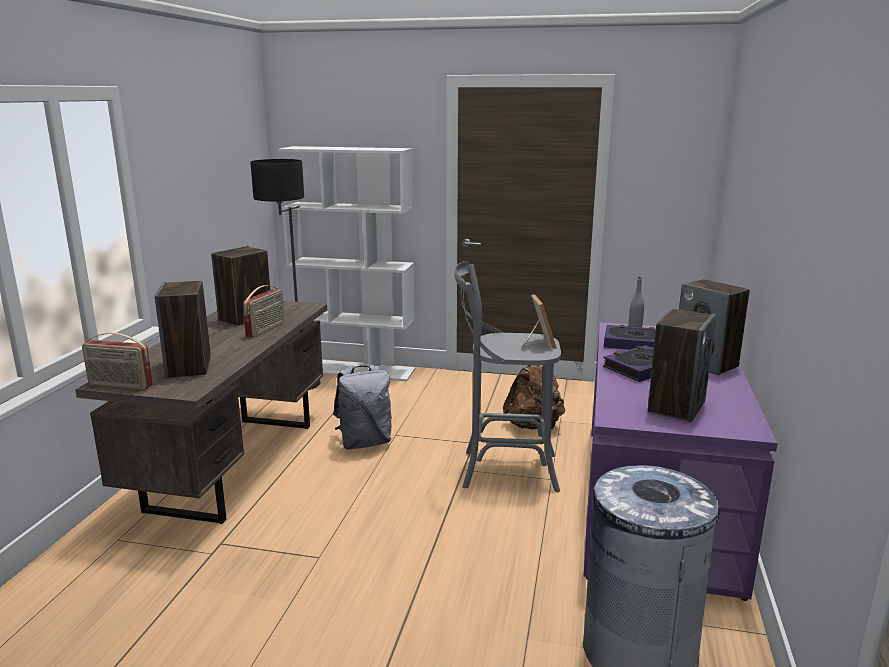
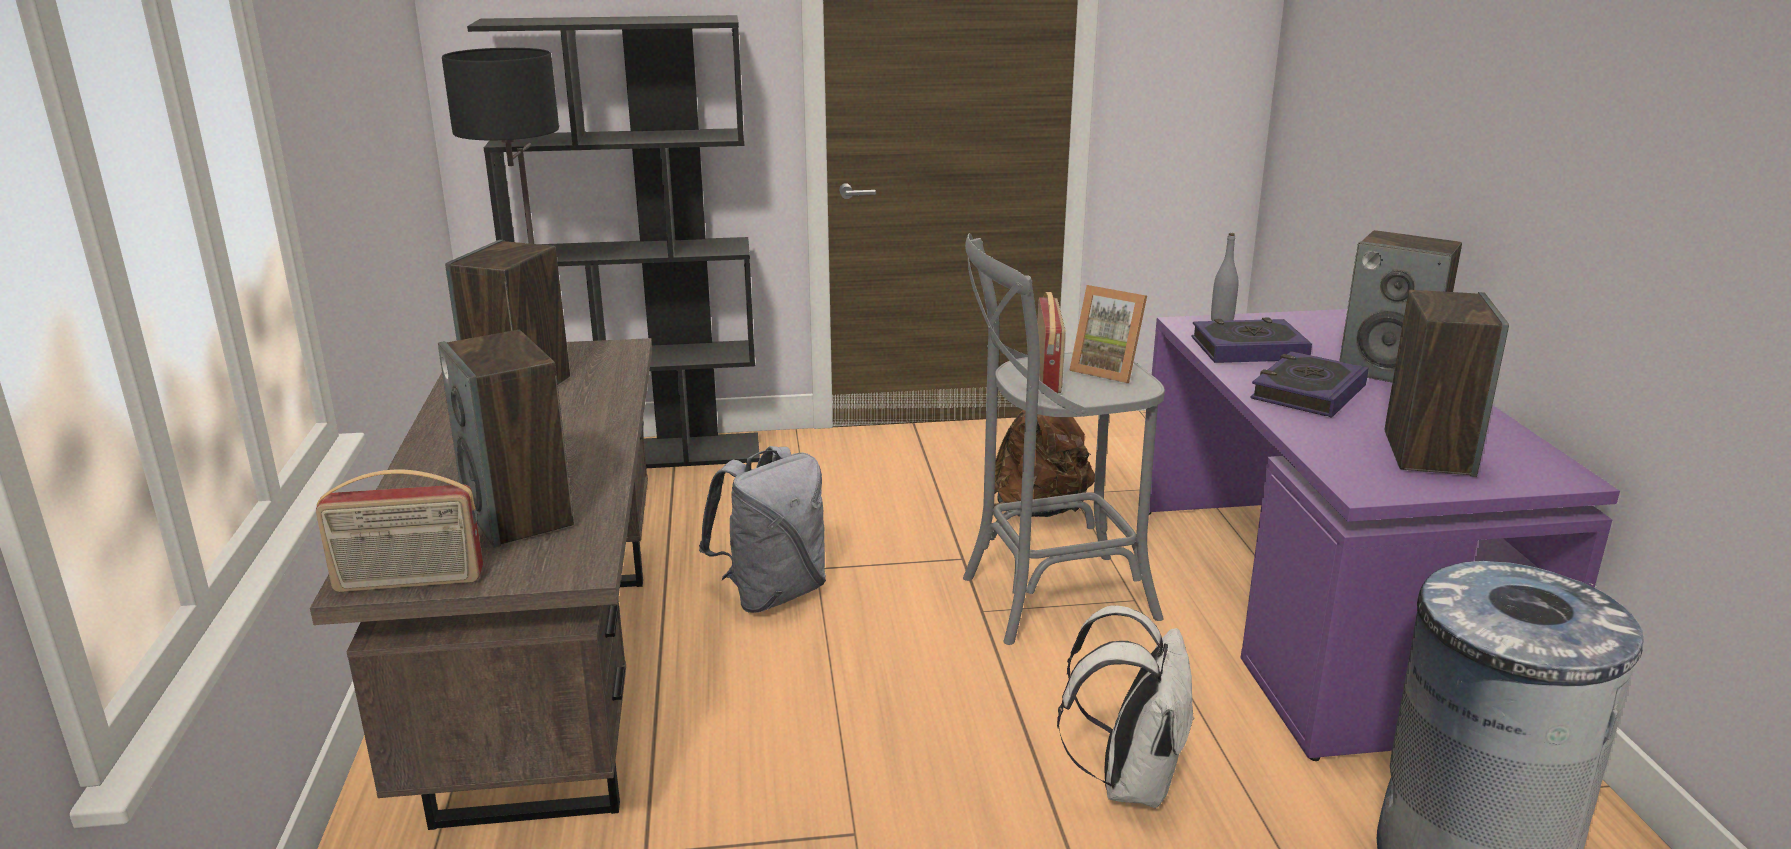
camera: 20 degrees left, 5 degrees up
radio [243,285,285,337] -> radio moved to [1037,292,1066,393]
white bookcase [278,146,415,382] -> black bookcase [467,15,760,468]
picture frame [521,294,557,349] -> picture frame turned 150 degrees clockwise [1069,285,1147,383]
none -> white backpack [1057,605,1194,808]

